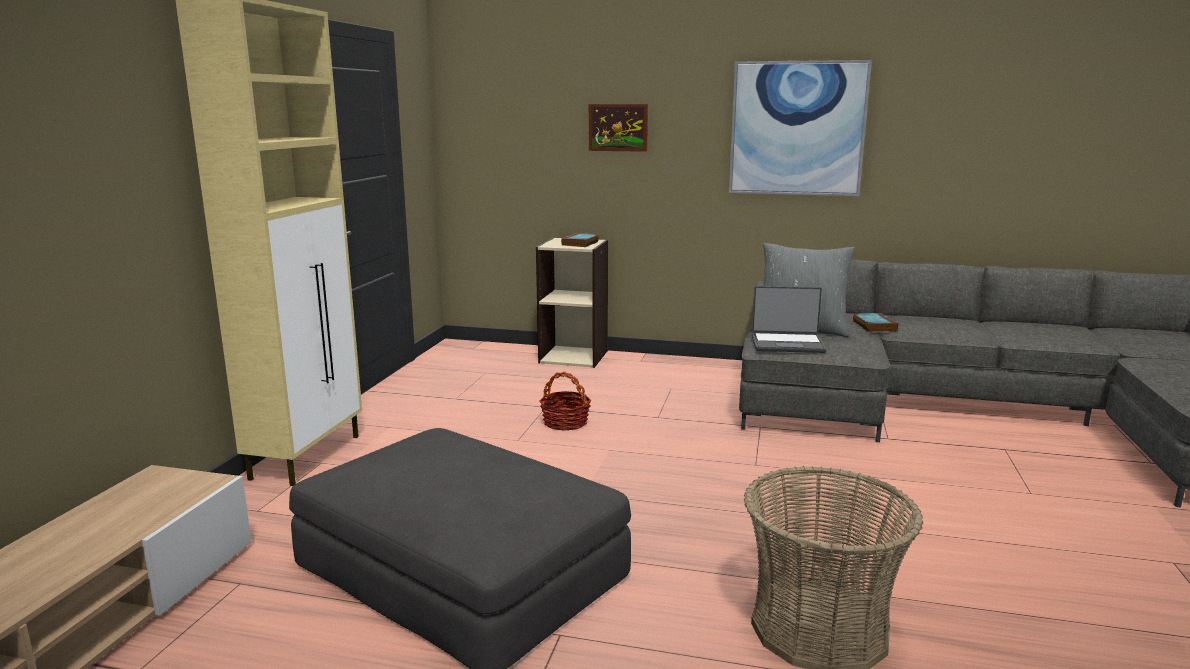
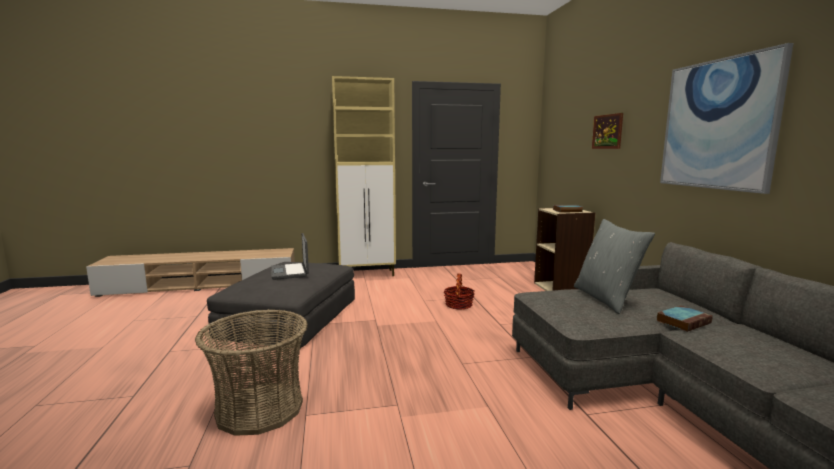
camera: 65 degrees right, 5 degrees down
laptop [752,286,826,353] -> laptop moved to [271,233,309,280]

